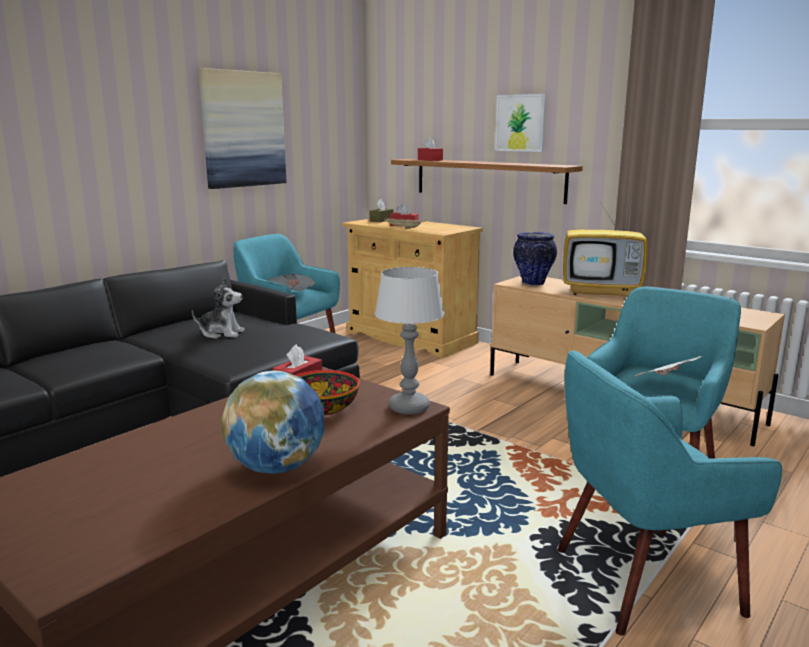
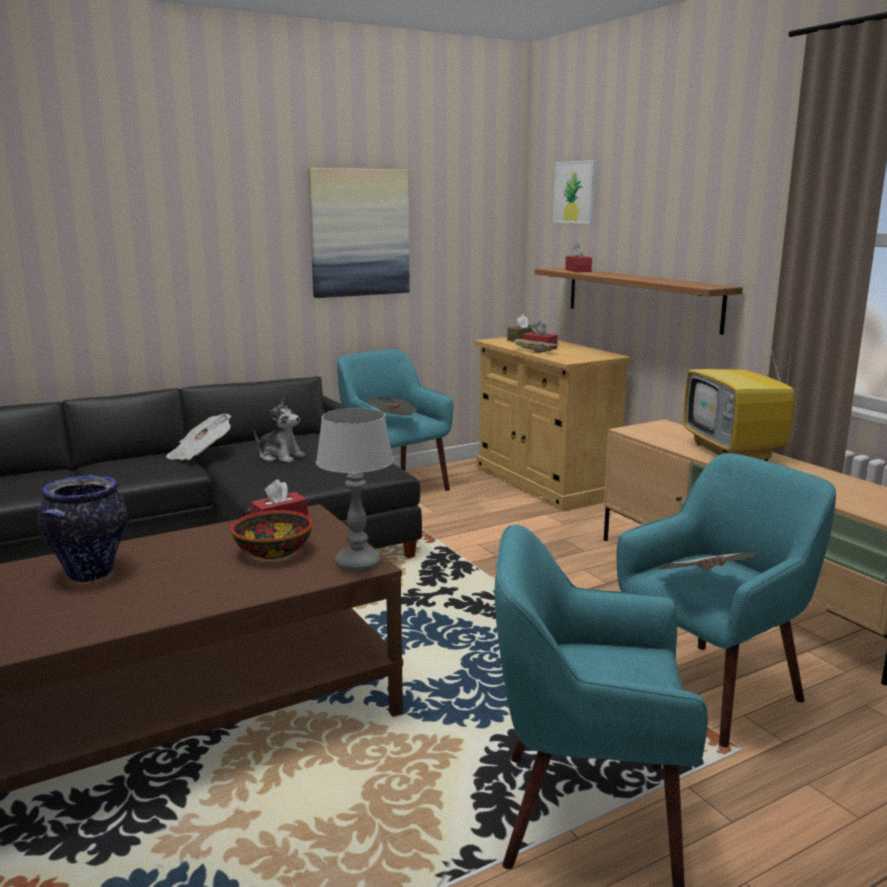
camera: 20 degrees right, 0 degrees up
globe [221,371,324,474] -> none
picture [495,94,547,152] -> picture moved to [553,160,596,224]
vase [513,232,557,285] -> vase moved to [38,475,128,582]
television [563,197,648,297] -> television turned 45 degrees clockwise [684,327,794,461]
none -> newspaper [166,414,231,460]

